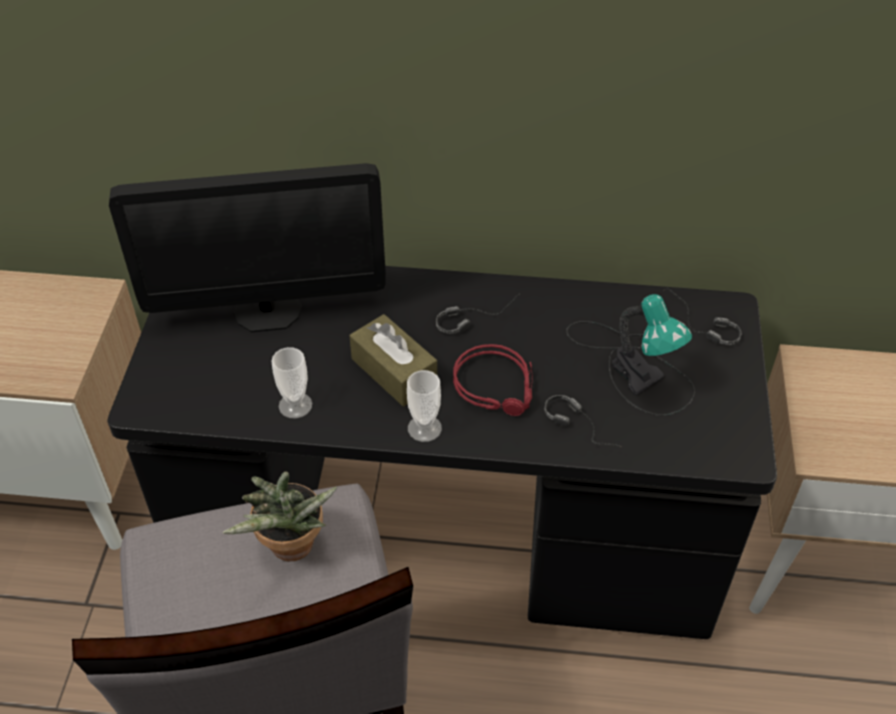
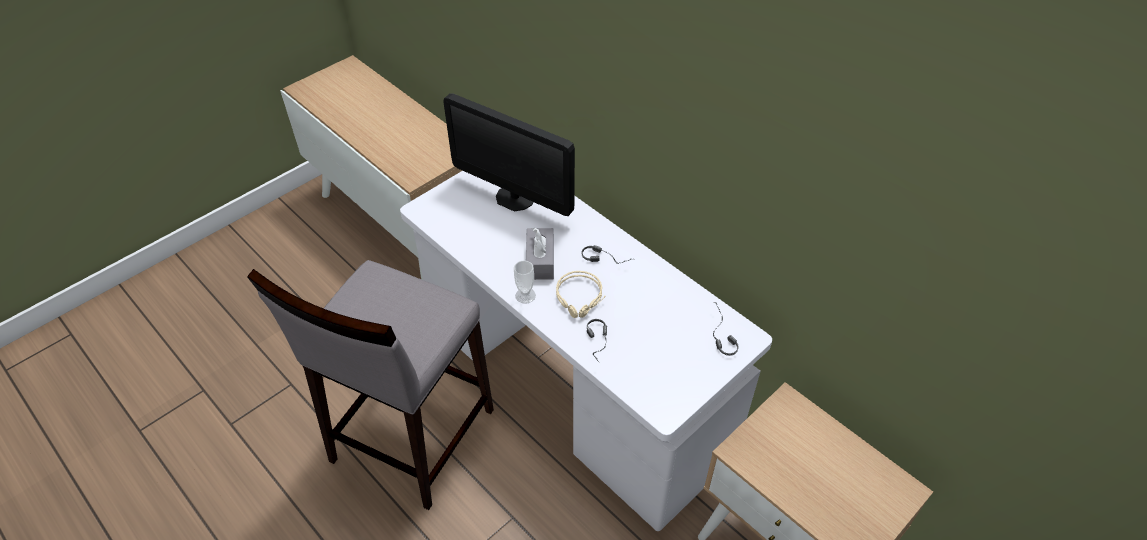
camera: 40 degrees right, 0 degrees up
black desk [107,266,777,639] -> white desk [400,171,772,531]
potted plant [222,471,337,561] -> none
cup [271,347,312,418] -> none
brown tissue box [349,314,437,406] -> grey tissue box [526,227,554,280]
red headphones [453,344,533,416] -> beige headphones [556,271,606,318]
table lamp [566,294,695,416] -> none

